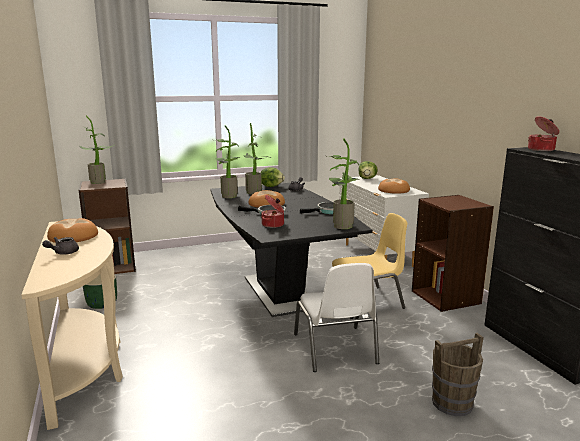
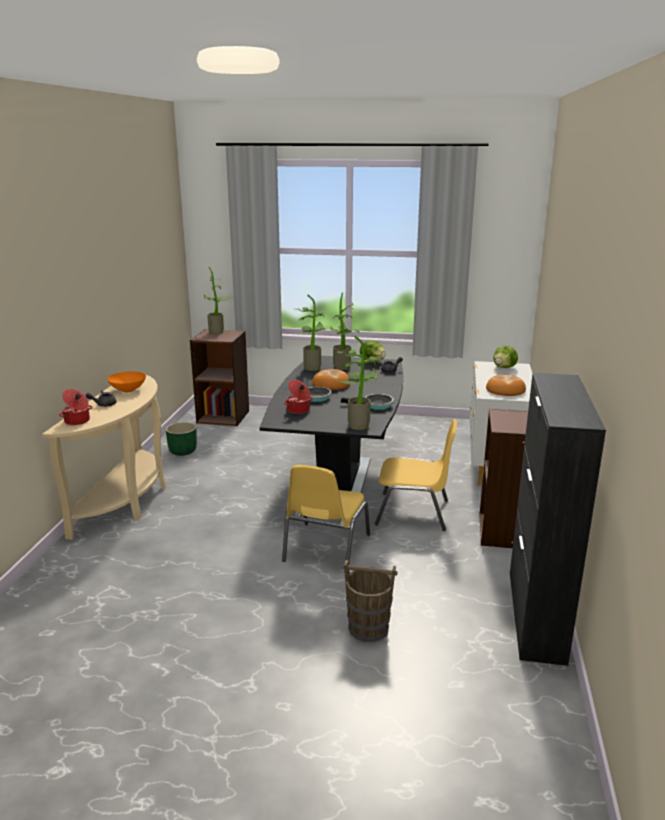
camera: 30 degrees right, 5 degrees up
bread [47,218,98,243] -> orange bowl [107,371,146,392]
white chair [294,263,379,372] -> yellow chair [282,465,370,573]
cooking pot [528,116,559,151] -> cooking pot moved to [59,389,93,425]

